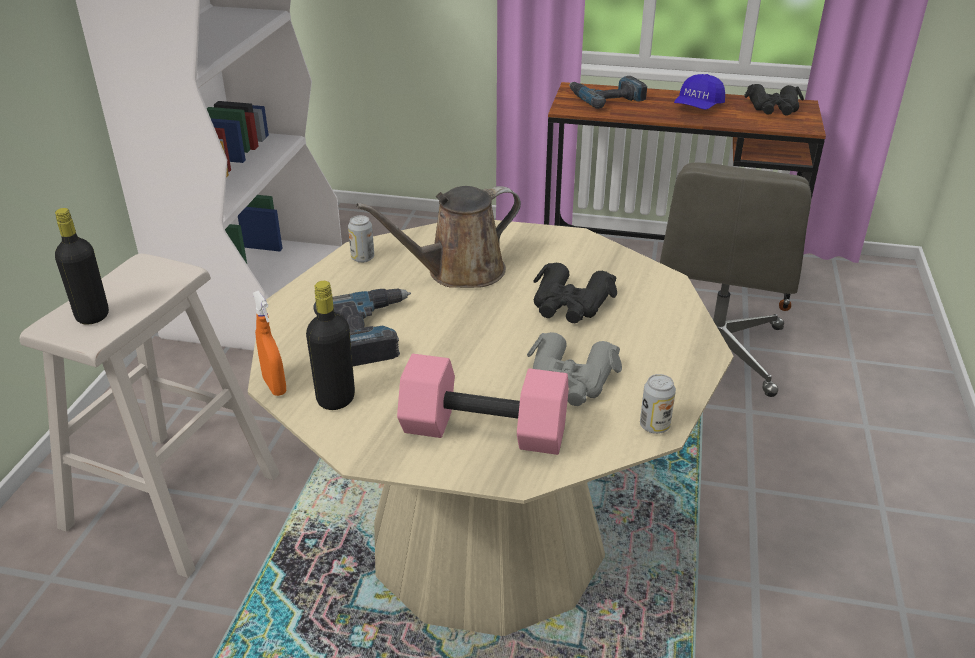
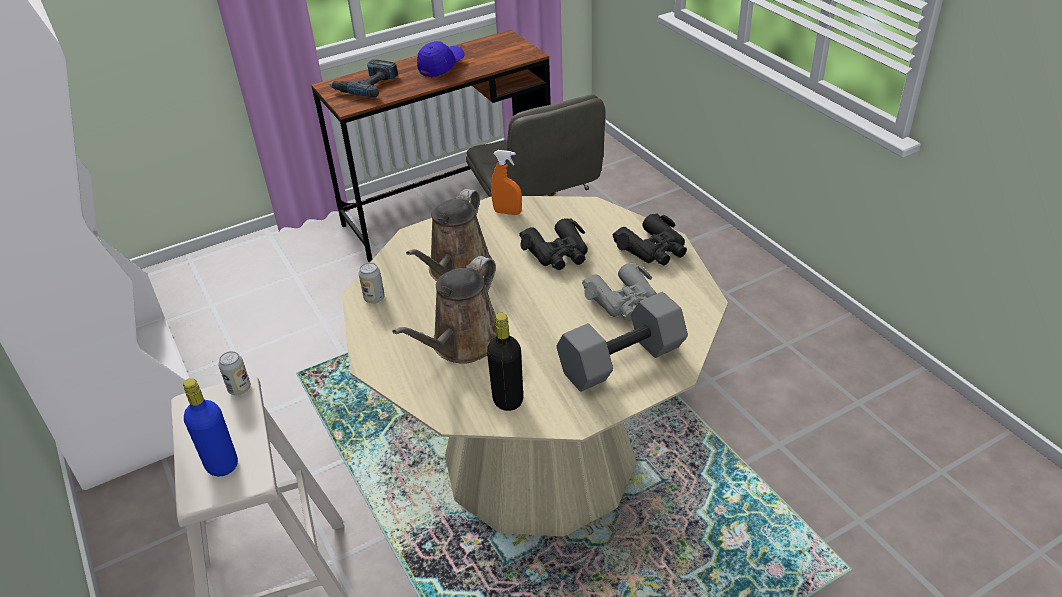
camera: 40 degrees left, 5 degrees up
black bottle [55,208,109,325] -> blue bottle [183,378,238,476]
orange spray bottle [253,291,286,396] -> orange spray bottle moved to [491,150,522,215]
power drill [313,289,411,366] -> brown watering can [392,256,496,363]
pink dumbbell [397,354,569,455] -> grey dumbbell [556,292,688,392]
can [640,374,676,434] -> can moved to [218,351,251,395]
blue cap [674,74,725,110] -> blue cap turned 135 degrees counterclockwise [417,41,464,77]
black binoculars [744,84,804,116] -> black binoculars moved to [613,213,687,265]

